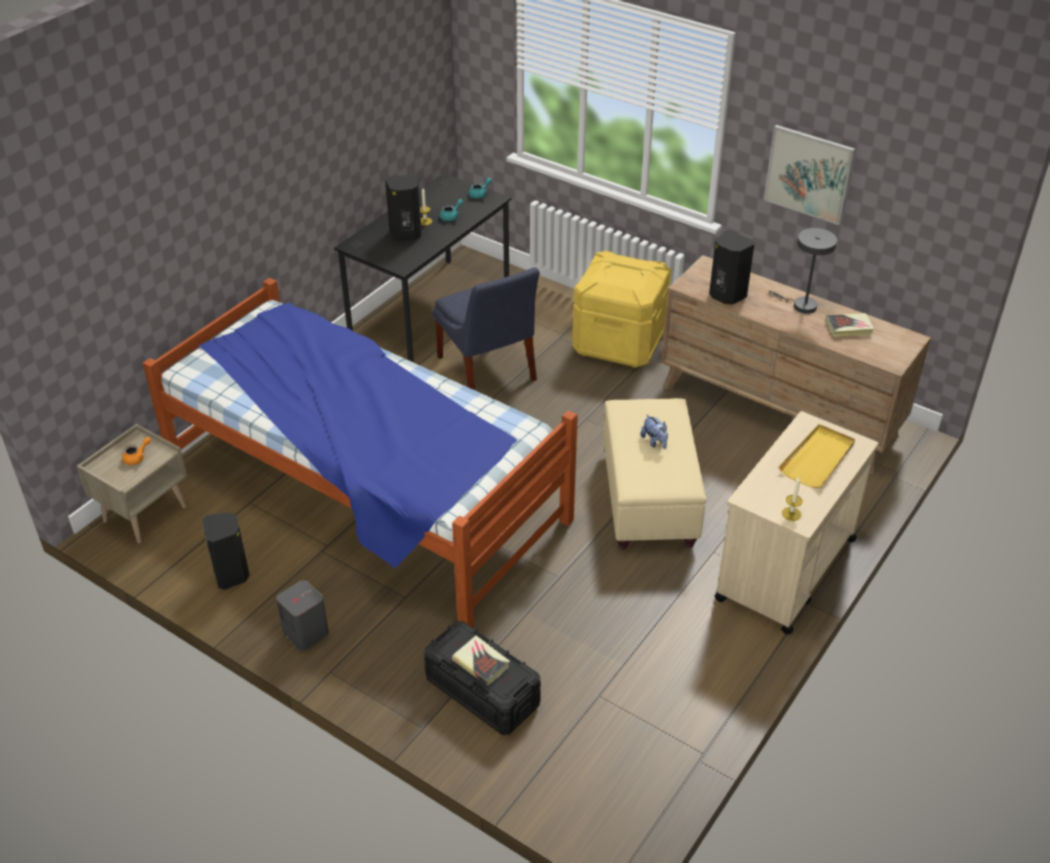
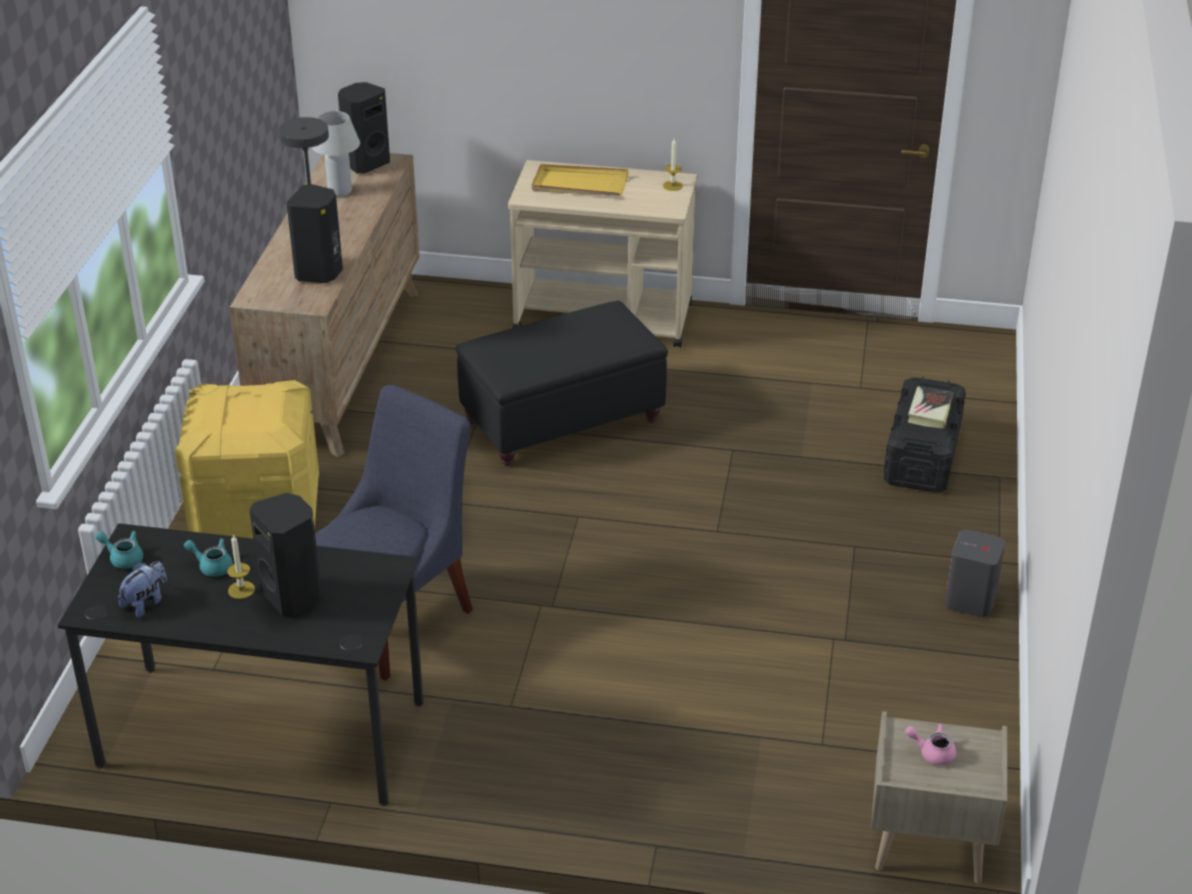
camera: 115 degrees left, 5 degrees down
orange teapot [122,437,151,465] -> pink teapot [905,723,957,766]
bed [143,278,578,628] -> none
black speaker [202,512,250,590] -> black speaker moved to [338,82,390,174]
beige ottoman [603,398,707,550] -> black ottoman [456,301,668,467]
plush toy [640,414,668,449] -> plush toy moved to [118,561,167,617]
picture [764,125,855,225] -> none
book [826,313,874,337] -> white table lamp [312,111,360,197]

